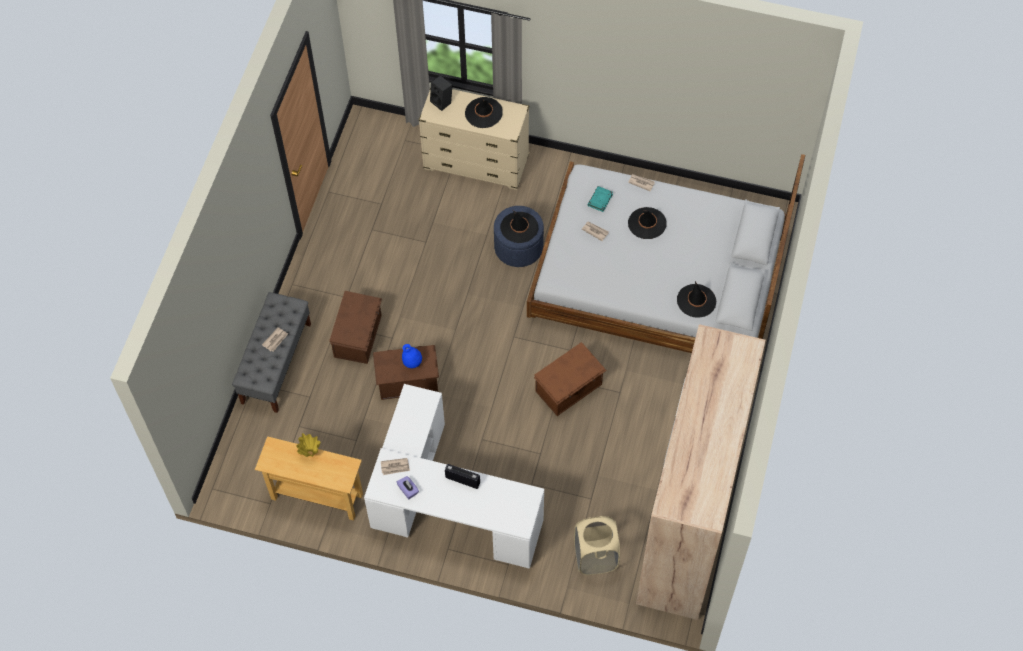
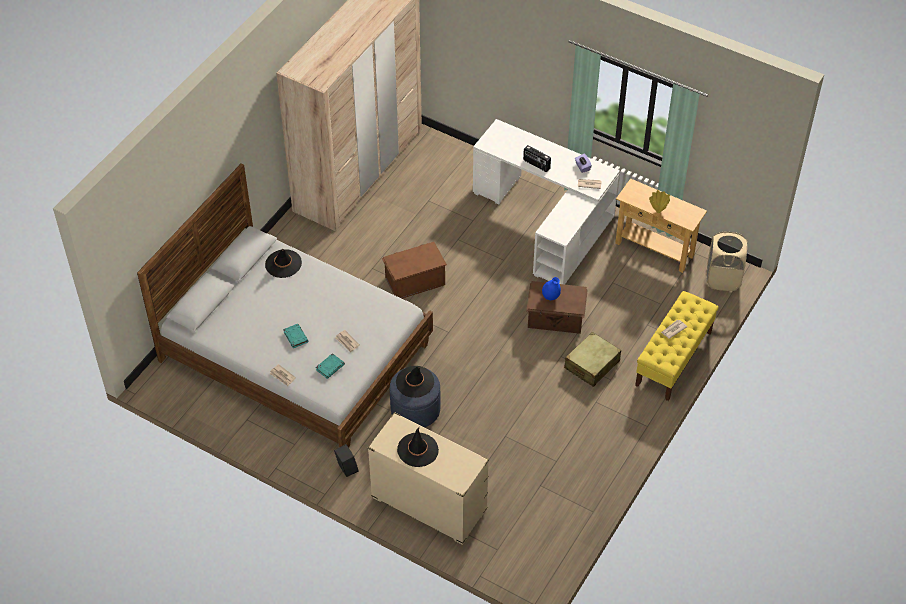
camera: 165 degrees left, 10 degrees down
grey bench [232,292,311,413] -> yellow bench [635,291,719,401]
brown storage box [329,291,382,364] -> beige suitcase [564,332,621,387]
black speaker [430,75,452,111] -> black speaker moved to [334,444,359,477]
beige laundry basket [574,516,620,575] -> beige laundry basket moved to [706,231,747,291]
black hat [628,207,667,239] -> turquoise book [283,324,308,348]

